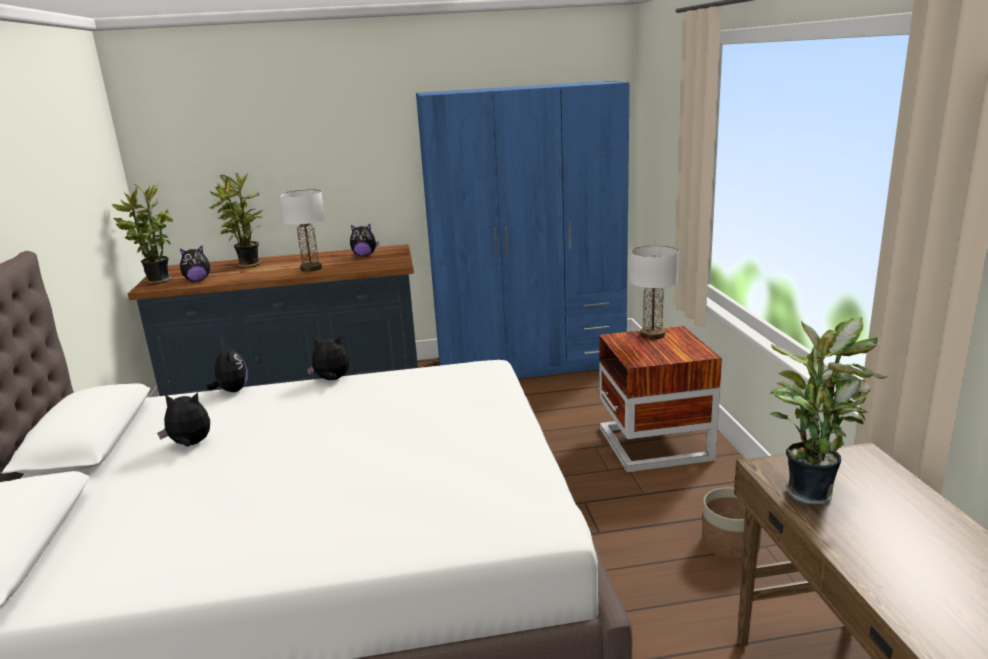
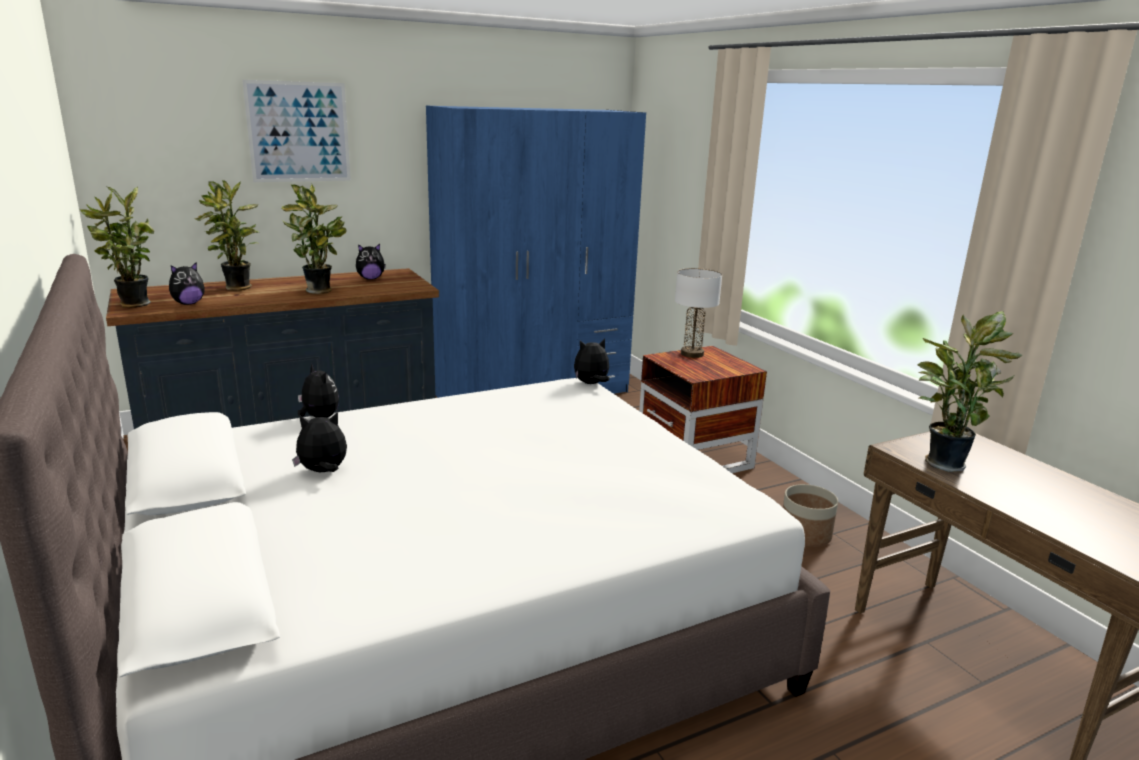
camera: 20 degrees left, 0 degrees up
table lamp [279,189,325,272] -> potted plant [281,184,347,294]
plush toy [307,335,349,380] -> plush toy moved to [574,339,609,384]
none -> picture [242,80,351,182]

